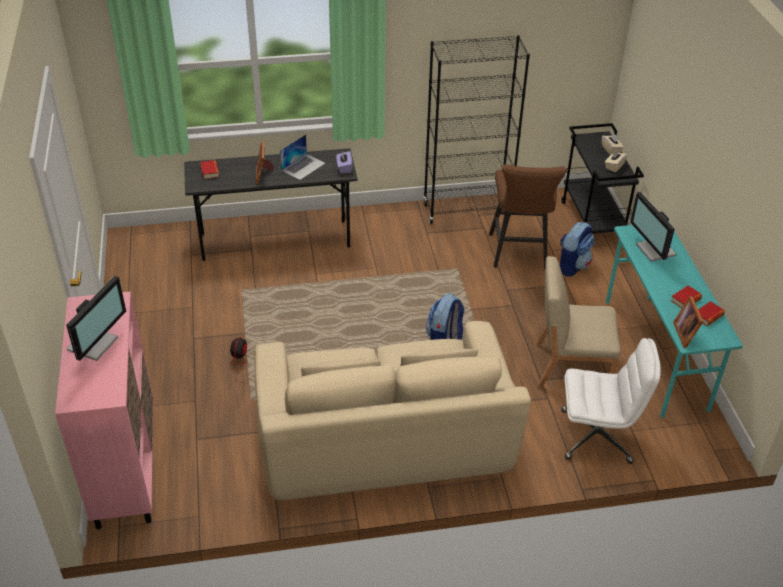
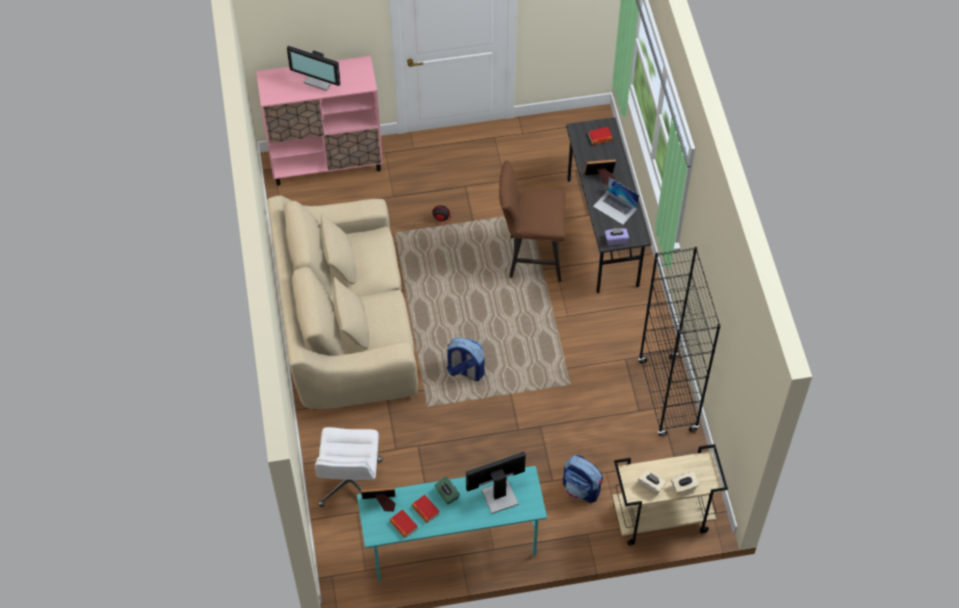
camera: 90 degrees right, 15 degrees up
brown stool [489,164,567,270] -> brown stool moved to [499,160,566,282]
beige chair [536,256,621,388] -> none
black cart [561,123,644,234] -> beige cart [612,444,728,545]
none -> green tissue box [434,476,460,505]

